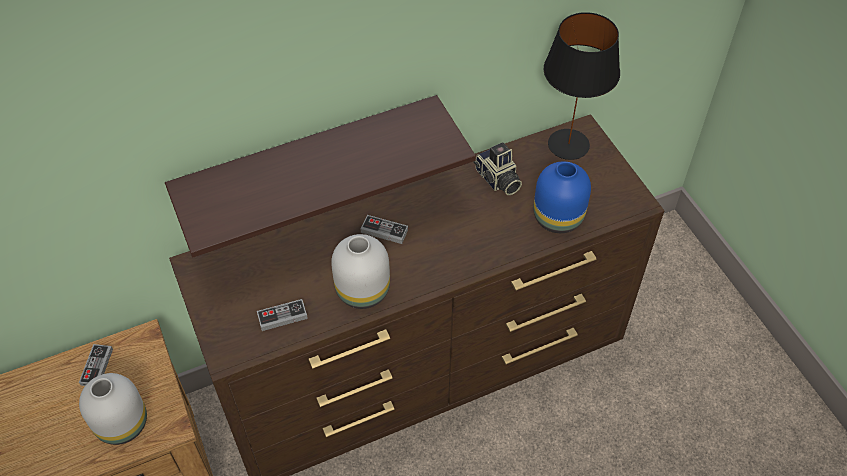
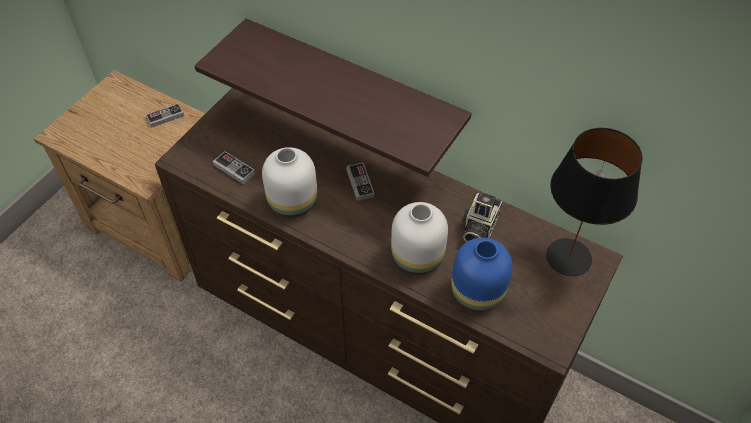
camera: 55 degrees right, 0 degrees up
white vase [79,373,147,445] -> white vase moved to [391,202,448,275]

